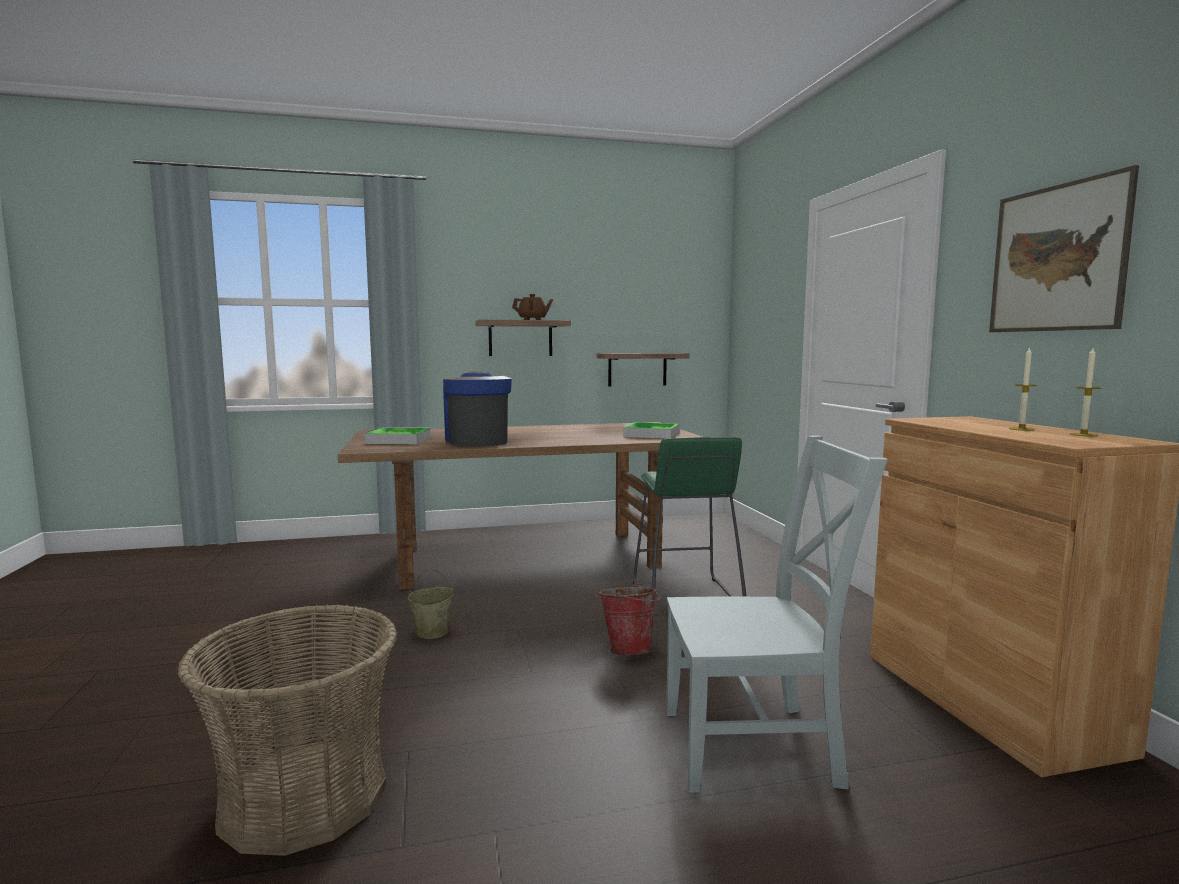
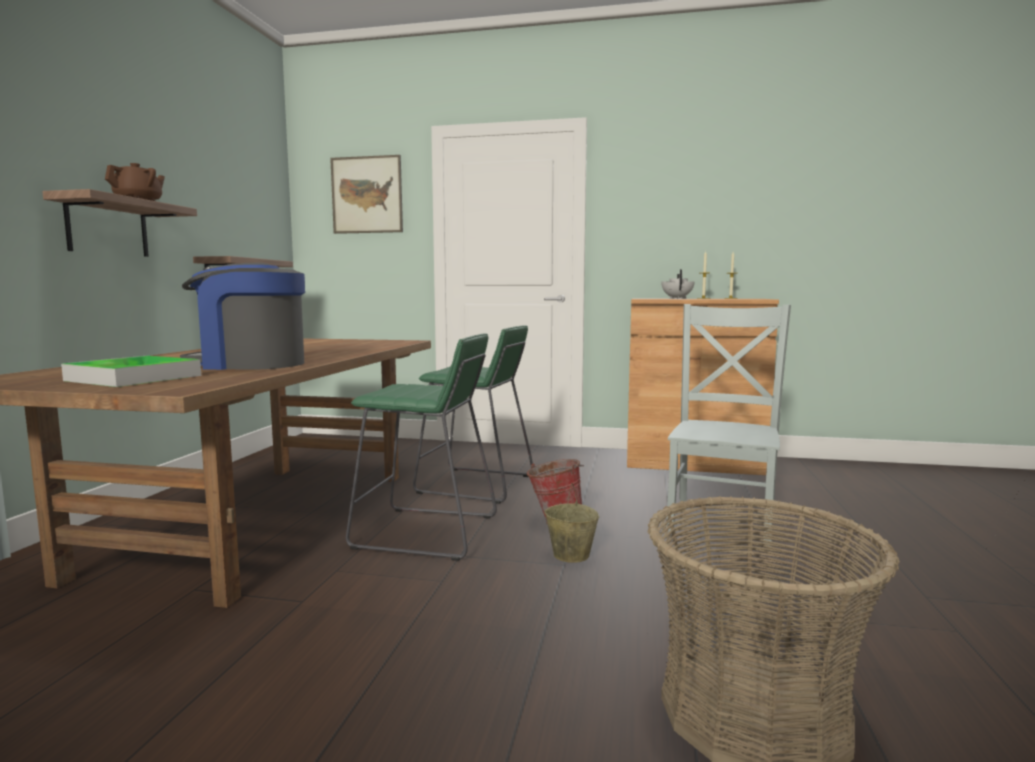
camera: 65 degrees left, 0 degrees up
beige bucket [408,568,454,639] -> beige bucket moved to [544,483,599,563]
tray [623,422,679,439] -> none
picture [989,165,1139,332] -> picture moved to [330,155,403,234]
none -> green stool [346,333,497,561]
none -> white teapot [661,269,695,299]

